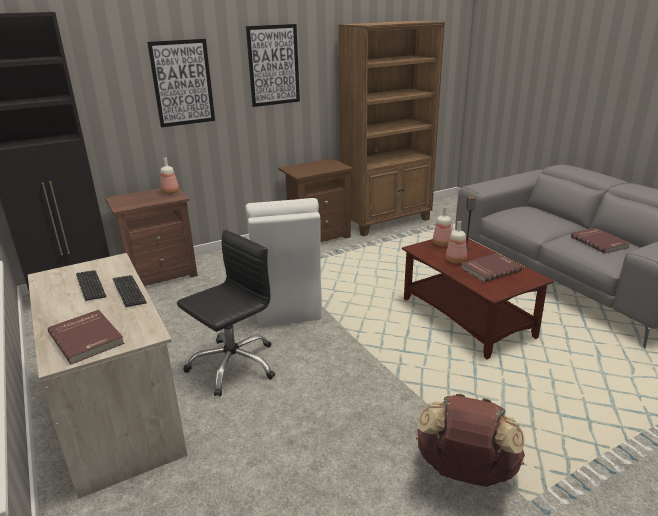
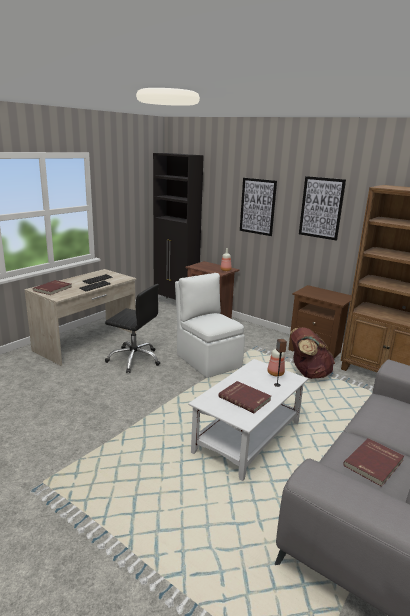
camera: 65 degrees right, 5 degrees down
white chair [246,198,322,327] -> white chair turned 90 degrees clockwise [175,273,245,378]
brown coffee table [402,238,554,359] -> white coffee table [188,359,308,481]
brown backpack [416,393,525,487] -> brown backpack moved to [290,327,335,379]
bottle [446,221,467,263] -> none

